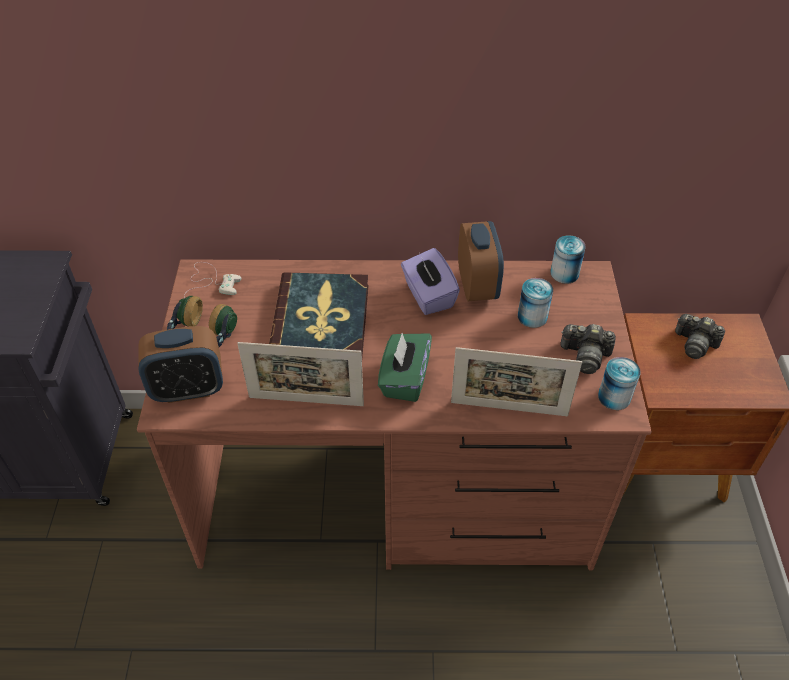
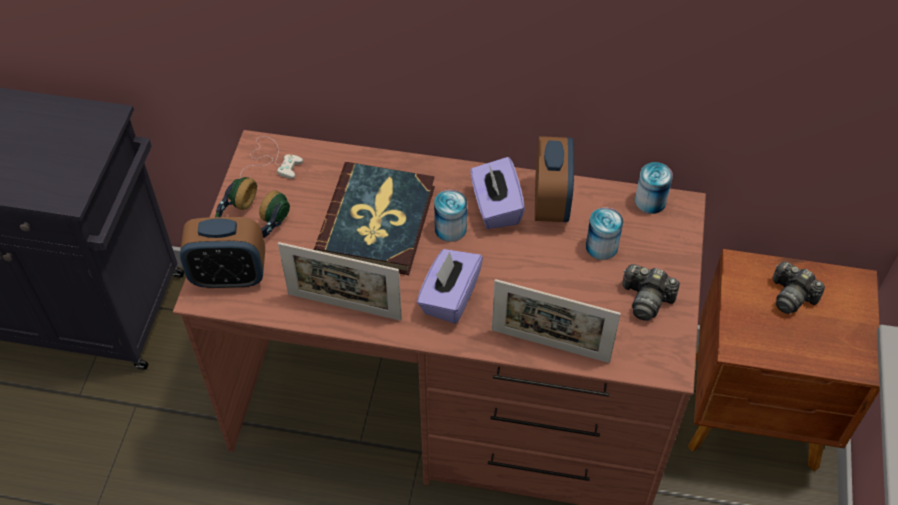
camera: 10 degrees right, 5 degrees up
green tissue box [378,333,432,402] -> purple tissue box [417,249,483,324]
can [598,357,641,410] -> can moved to [434,190,467,242]

